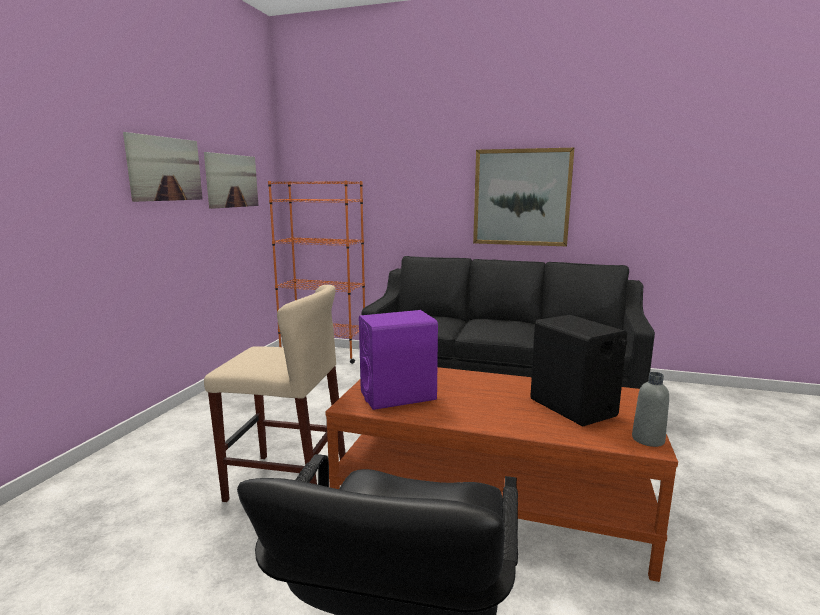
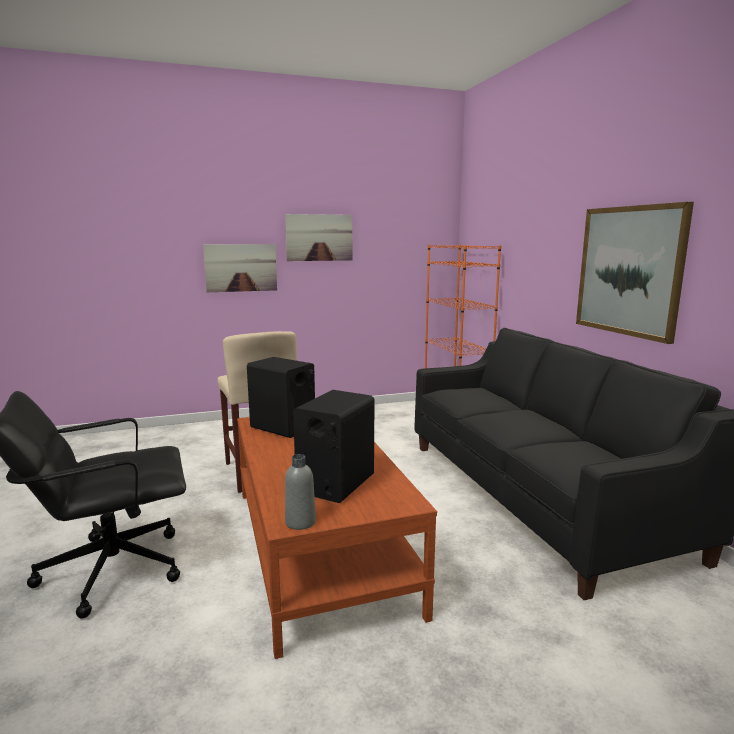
camera: 55 degrees right, 0 degrees up
picture [204,152,258,209] -> picture moved to [203,244,277,292]
purple speaker [359,310,438,410] -> black speaker [247,357,315,438]

